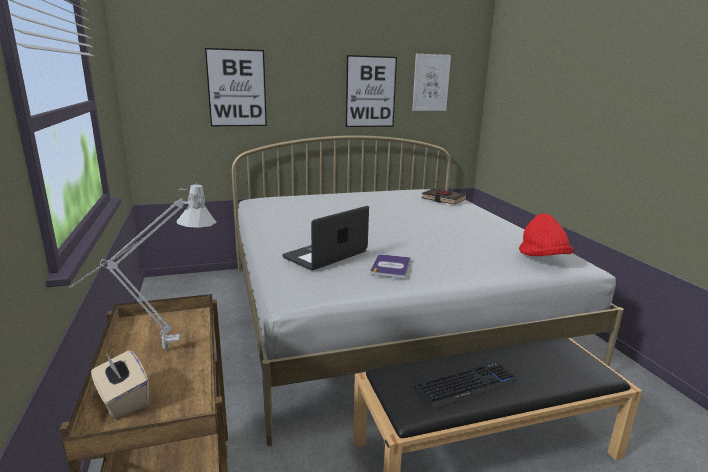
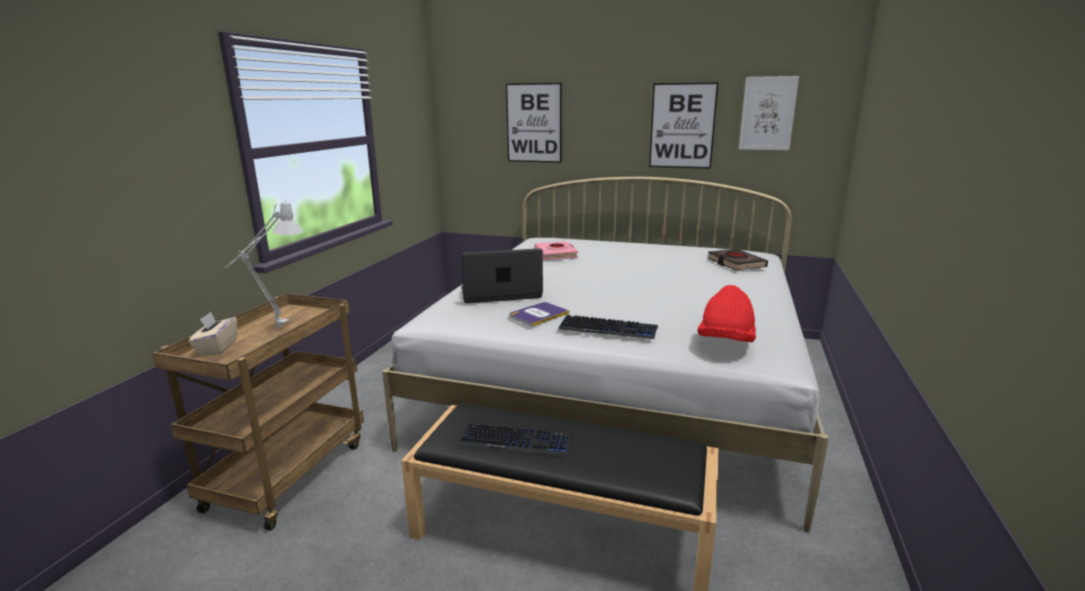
camera: 35 degrees right, 0 degrees up
none -> pink book [534,241,578,260]
none -> keyboard [558,315,658,339]

